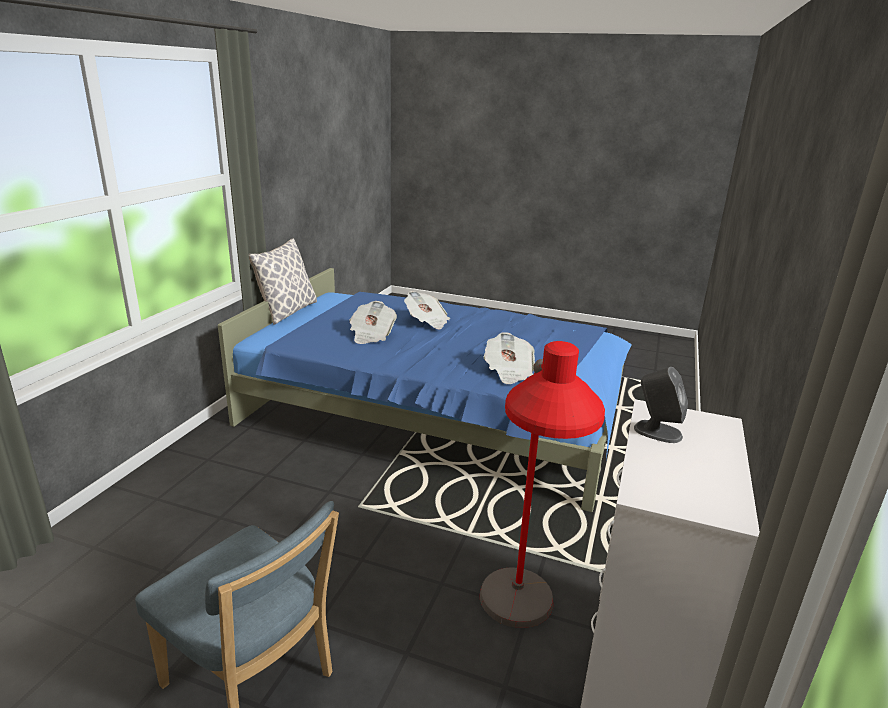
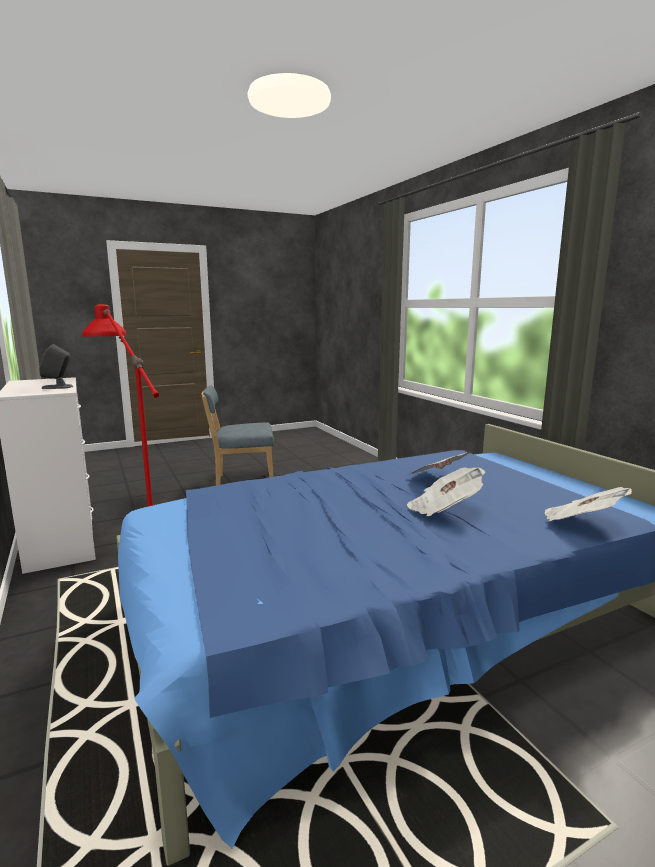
camera: 135 degrees right, 10 degrees down
pillow [249,238,317,325] -> none
newspaper [484,332,535,384] -> newspaper moved to [545,487,632,522]

